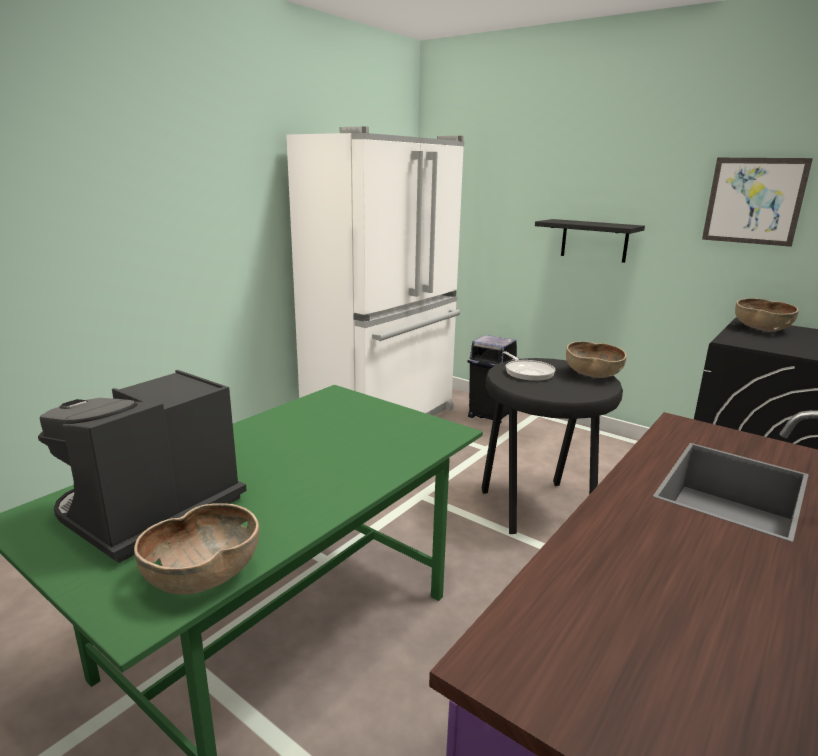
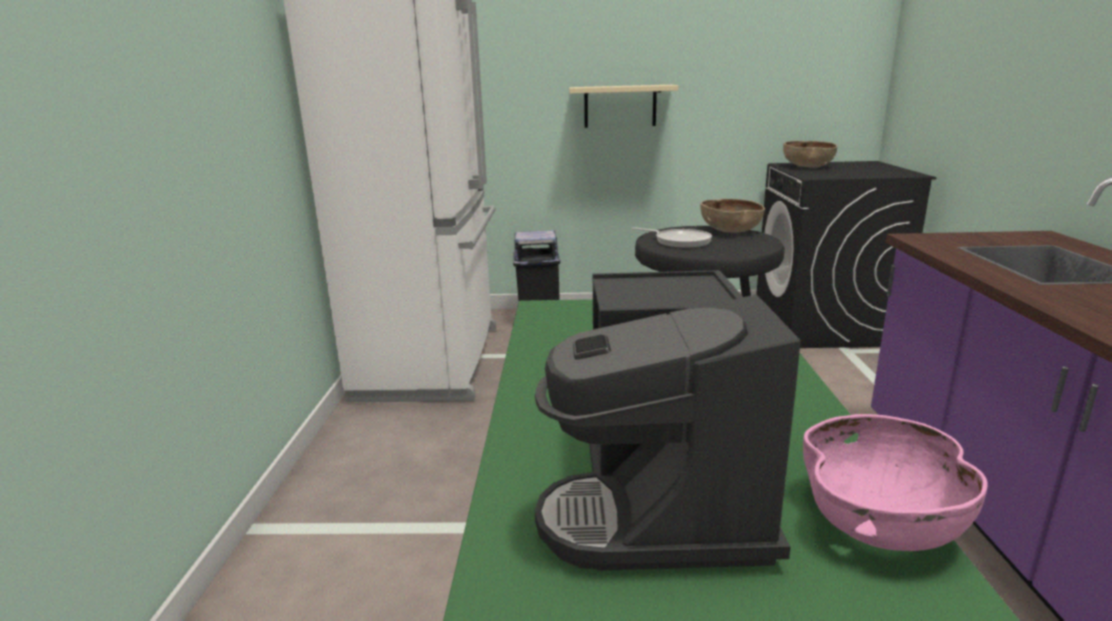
camera: 35 degrees left, 0 degrees up
brown bowl [134,503,259,594] -> pink bowl [803,414,988,551]
black shelf [535,219,645,263] -> beige shelf [569,85,678,128]
picture [702,158,813,247] -> none

